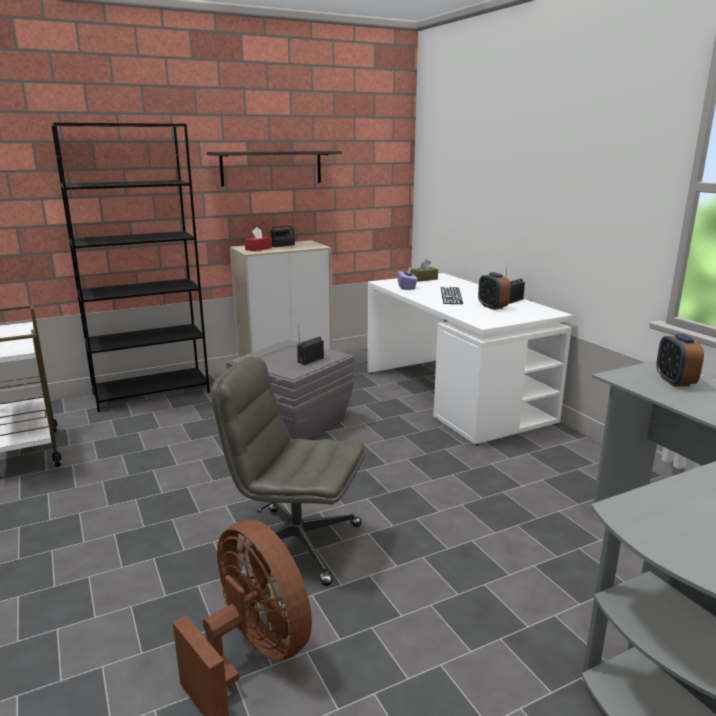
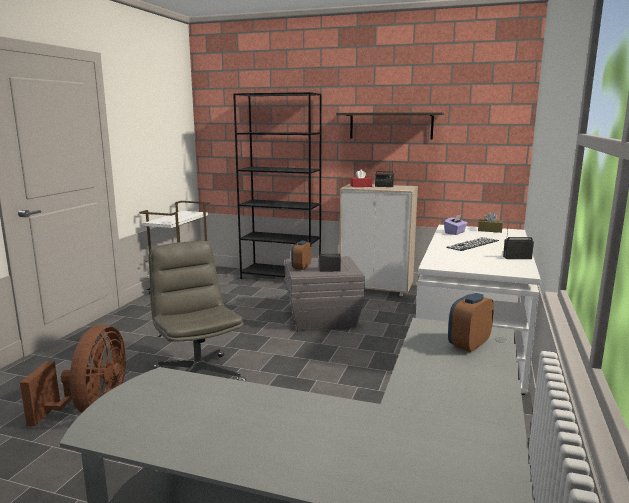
camera: 45 degrees right, 5 degrees down
alarm clock [478,272,511,310] -> alarm clock moved to [291,240,312,270]

